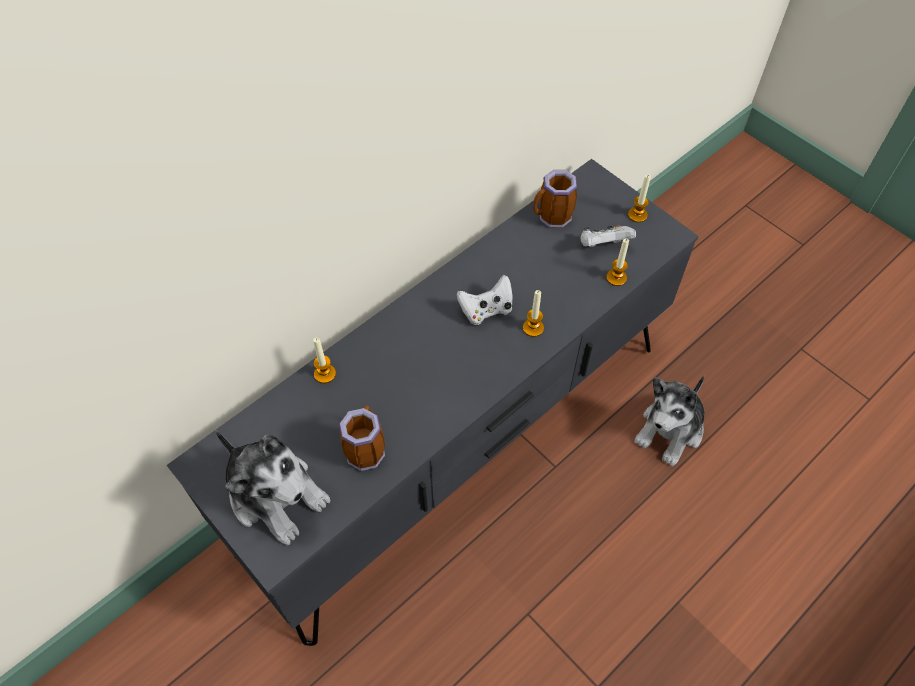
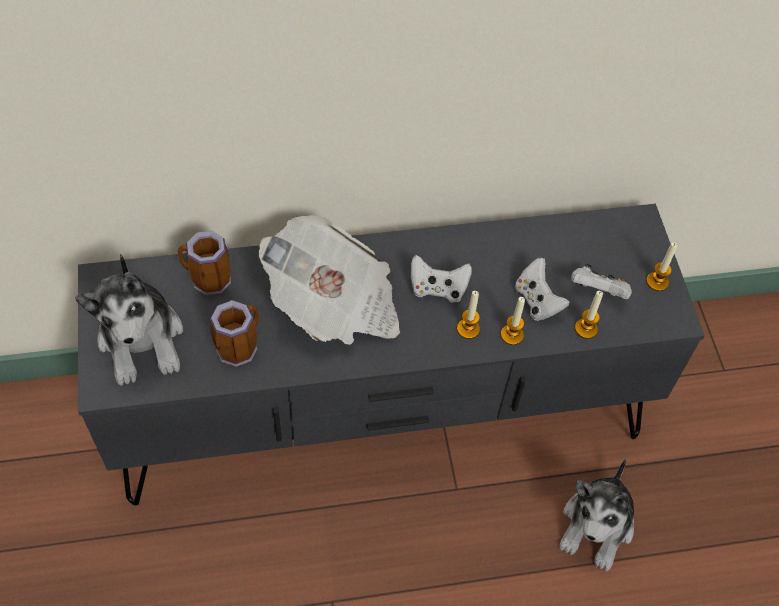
camera: 30 degrees right, 0 degrees up
candle [313,338,336,383] -> candle moved to [501,297,525,345]
mug [533,170,577,228] -> mug moved to [178,231,231,296]
plush toy [634,375,705,466] -> plush toy turned 45 degrees counterclockwise [559,458,634,571]
none -> newspaper [259,215,400,345]
none -> white game controller [515,258,570,321]

